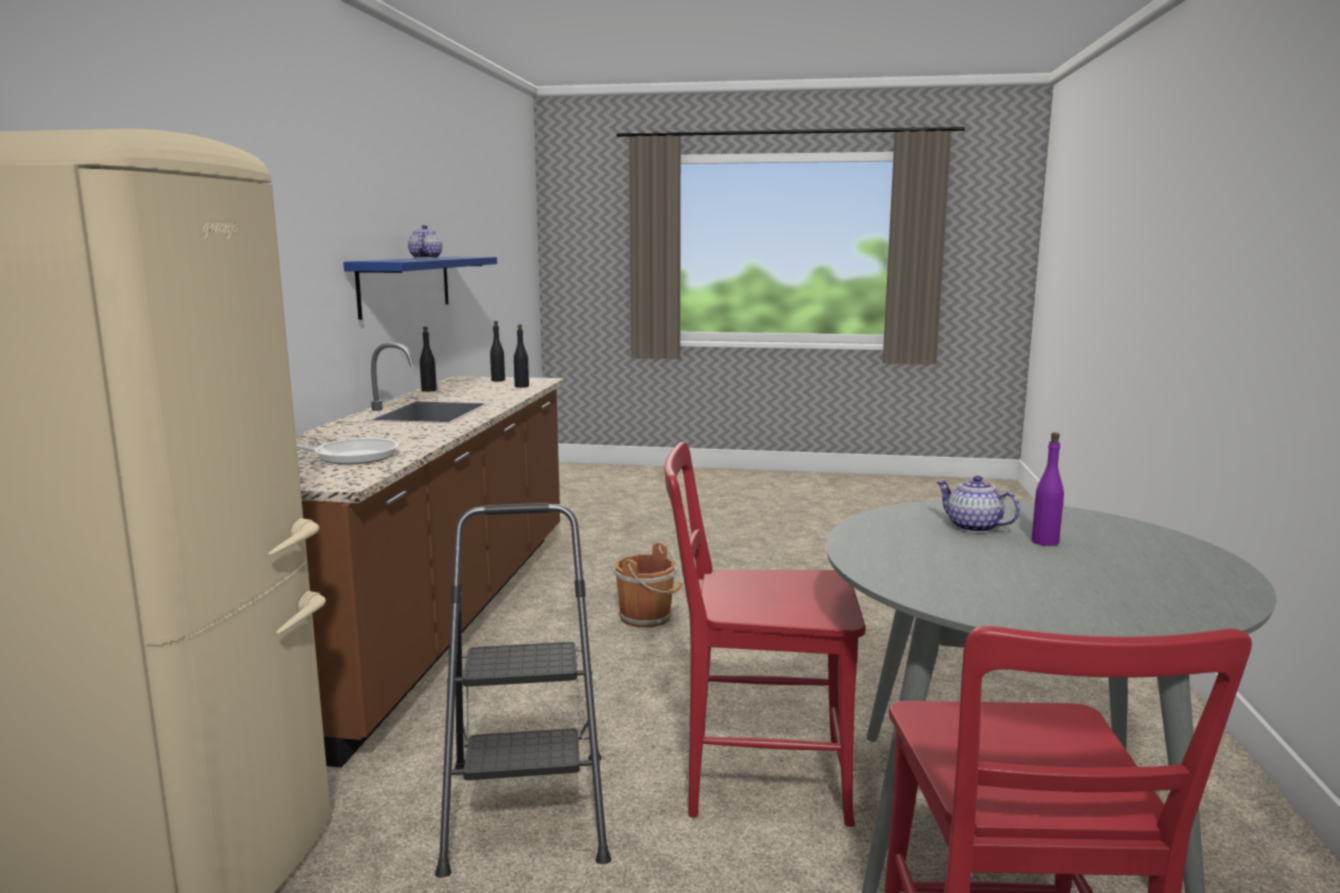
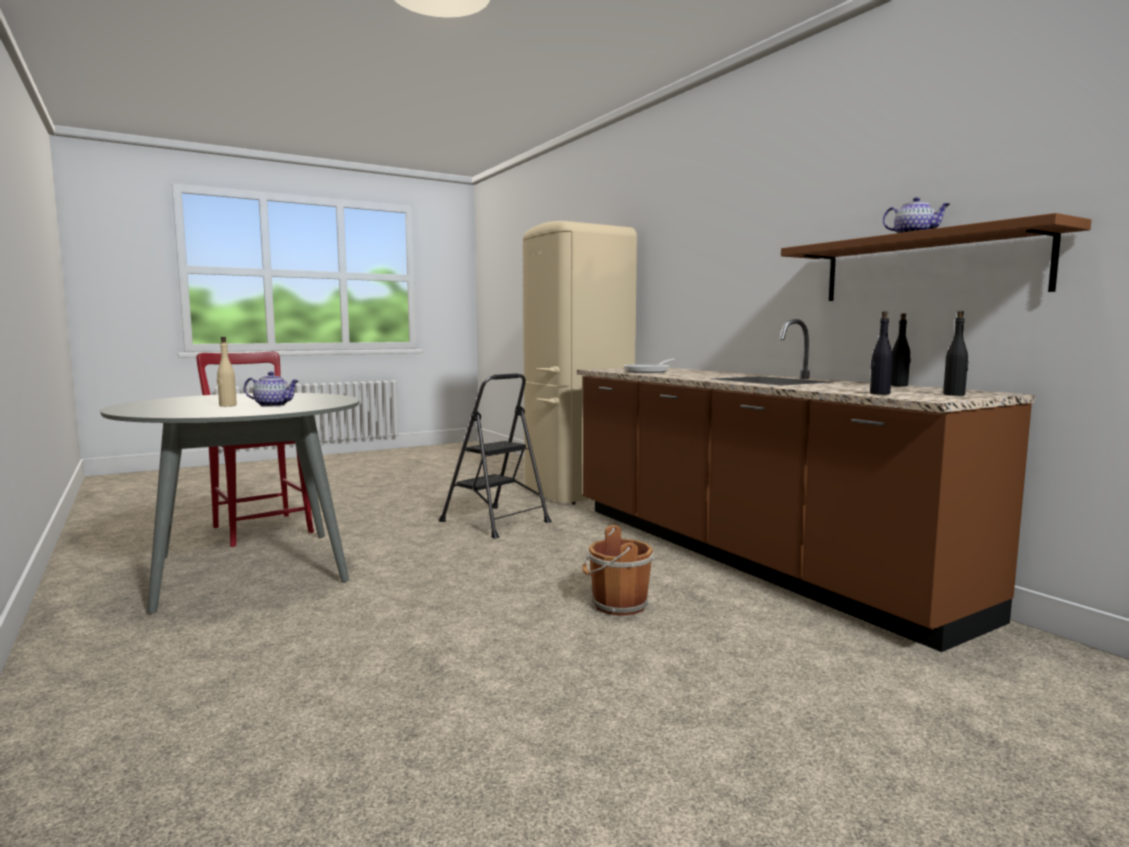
camera: 140 degrees right, 5 degrees down
blue shelf [343,257,497,320] -> brown shelf [781,213,1091,301]
red chair [664,442,865,827] -> none
purple bottle [1031,432,1064,546] -> beige bottle [217,337,237,407]

